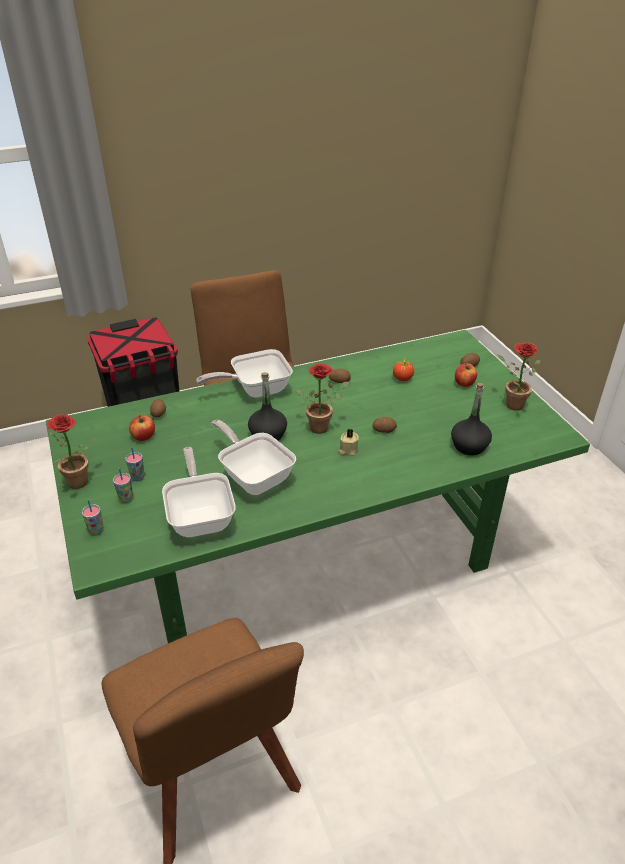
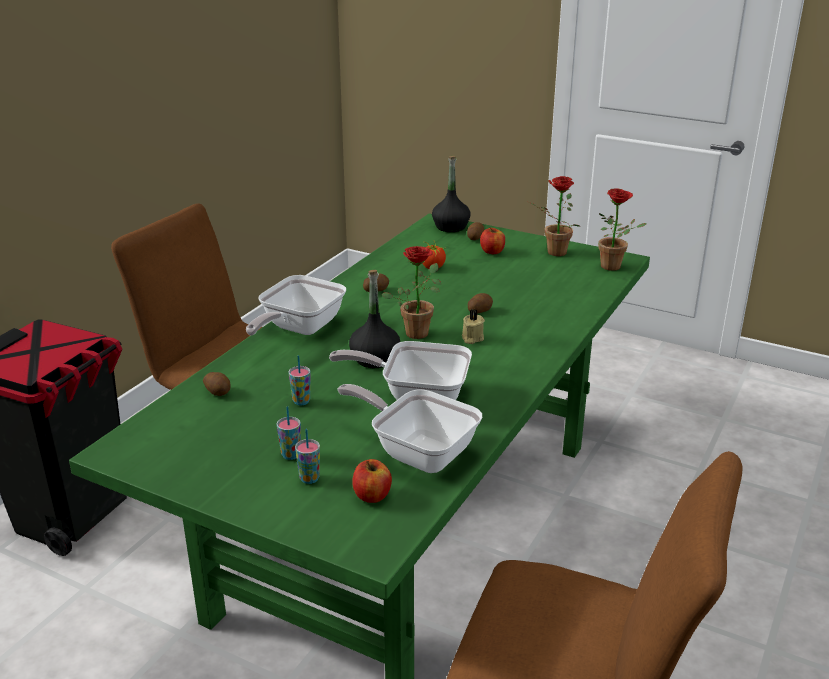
camera: 40 degrees left, 10 degrees down
potted plant [47,414,96,489] -> potted plant moved to [598,188,647,271]
cup [82,500,104,536] -> cup moved to [289,356,311,405]
apple [129,415,155,441] -> apple moved to [352,459,392,503]
black bottle [451,383,492,455] -> black bottle moved to [432,156,471,232]

